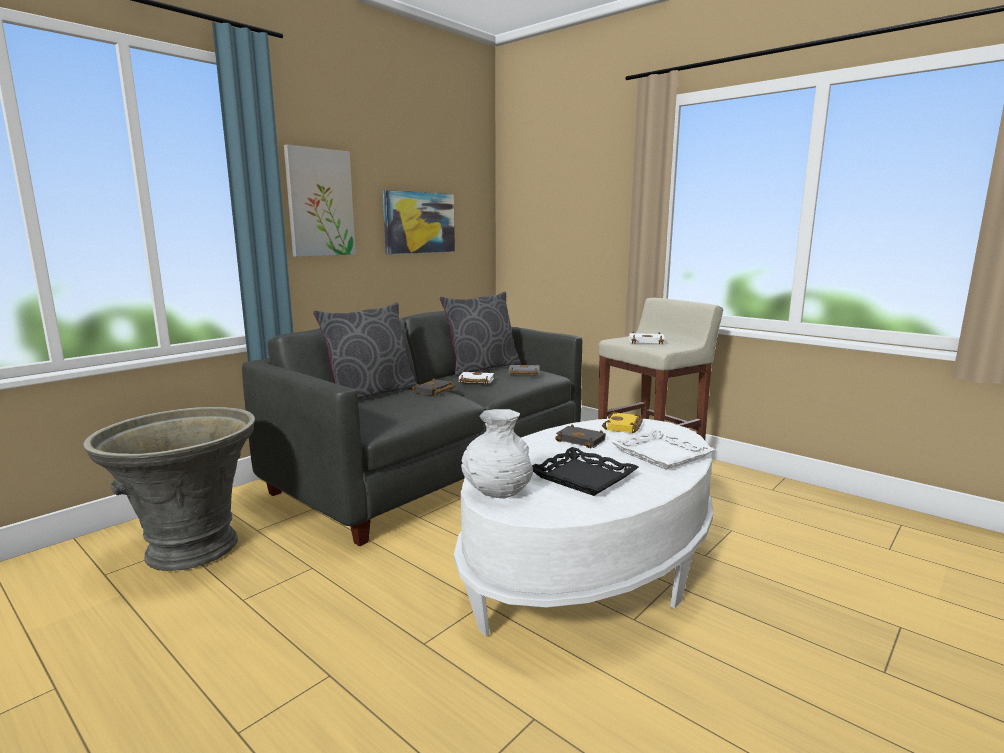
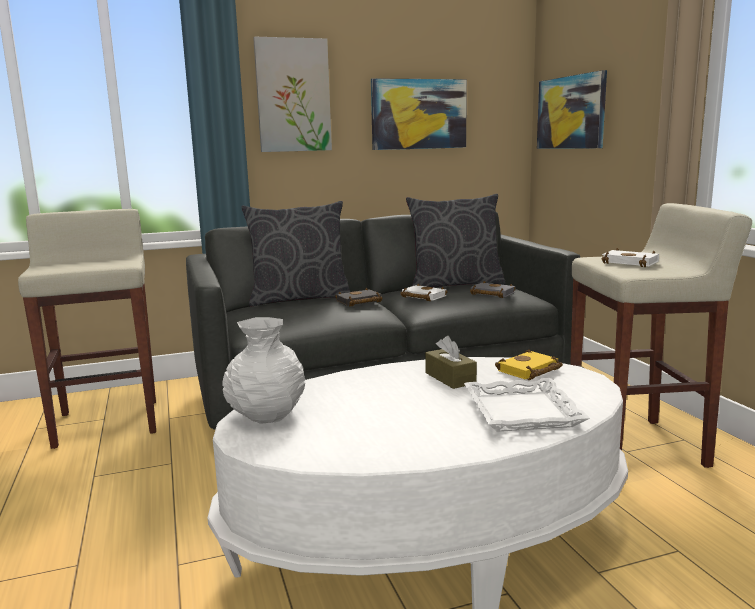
camera: 30 degrees right, 0 degrees up
grey planter [83,407,255,571] -> beige stool [18,209,156,449]
black tray [532,447,639,496] -> none
black book [555,425,606,448] -> brown tissue box [425,336,477,389]
none -> picture [537,70,607,149]

